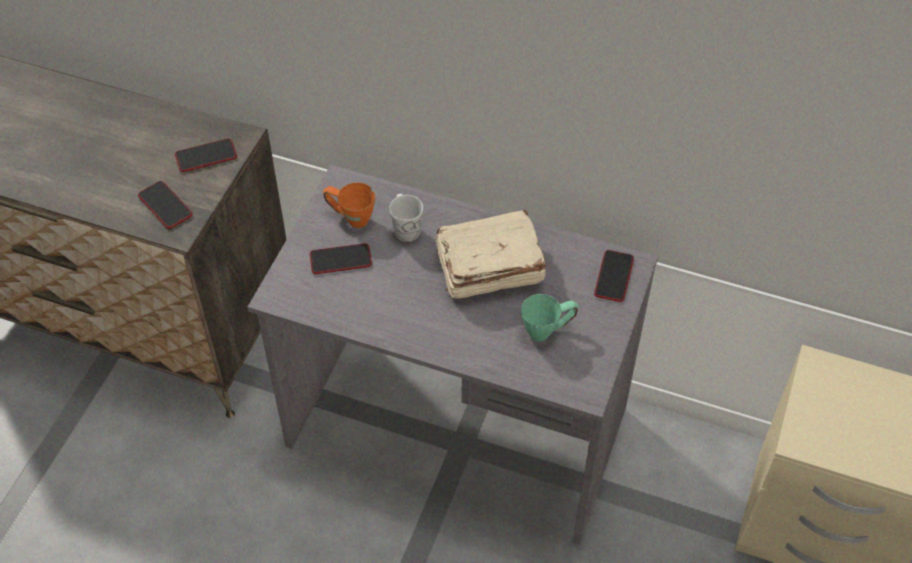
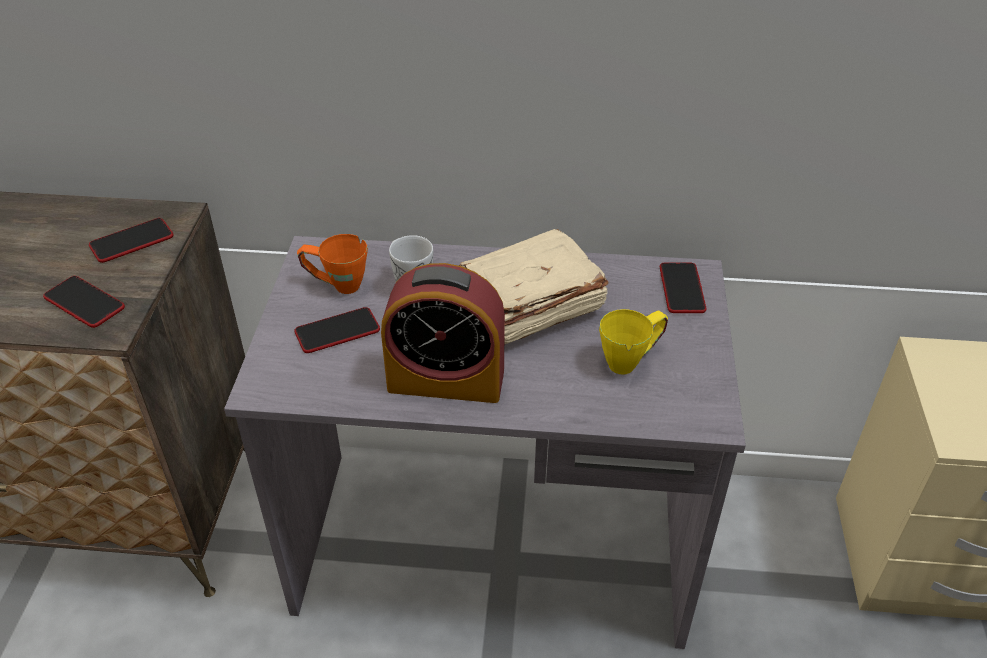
camera: 15 degrees left, 10 degrees down
green mug [521,294,579,342] -> yellow mug [599,309,668,375]
none -> alarm clock [381,263,505,403]

